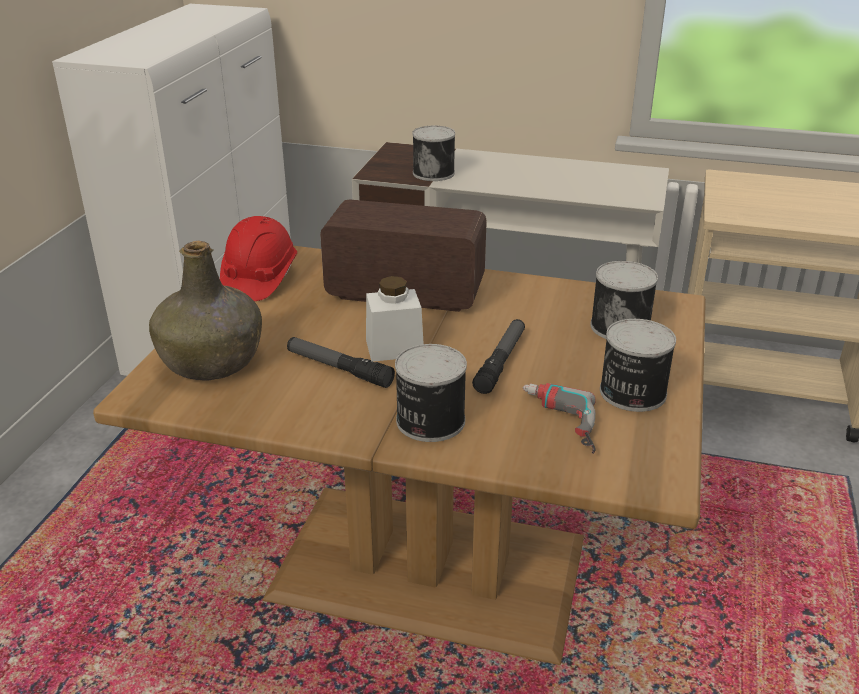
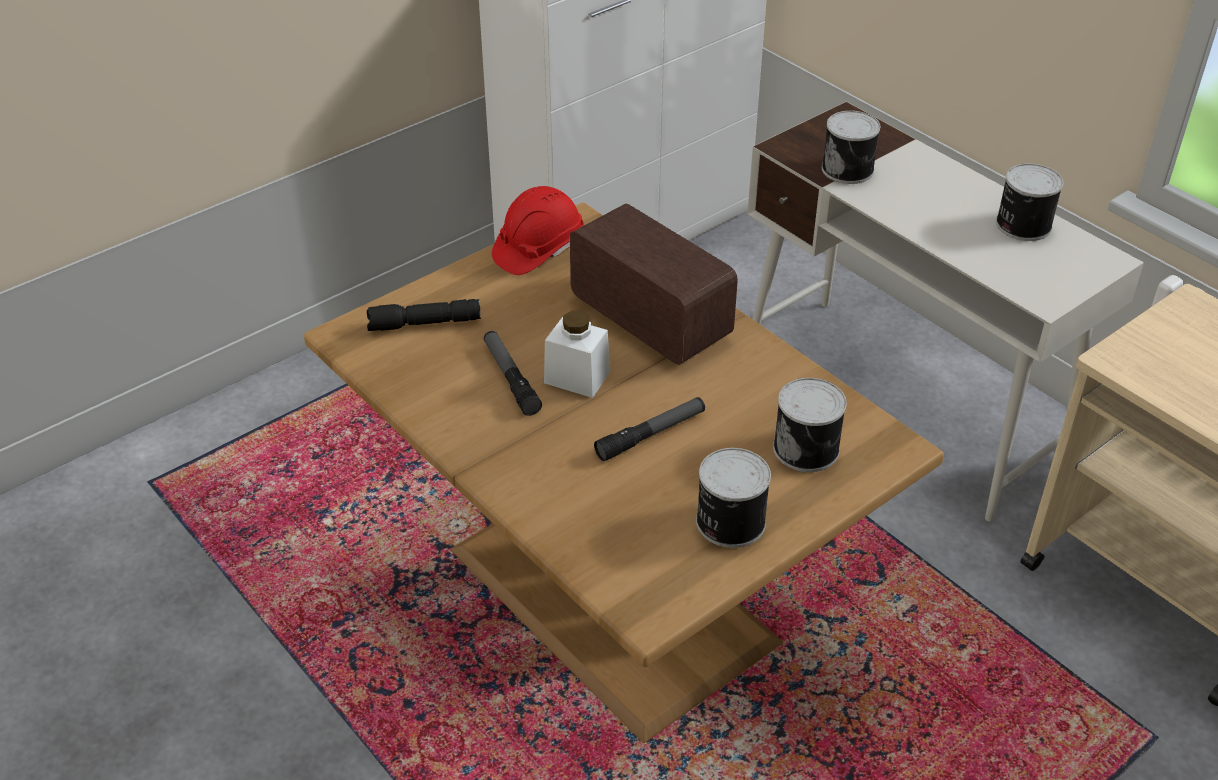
camera: 35 degrees right, 10 degrees up
green bottle [149,241,262,381] -> black flashlight [367,299,481,331]
can [395,344,467,442] -> can moved to [996,163,1063,241]
power drill [523,383,596,454] -> none

